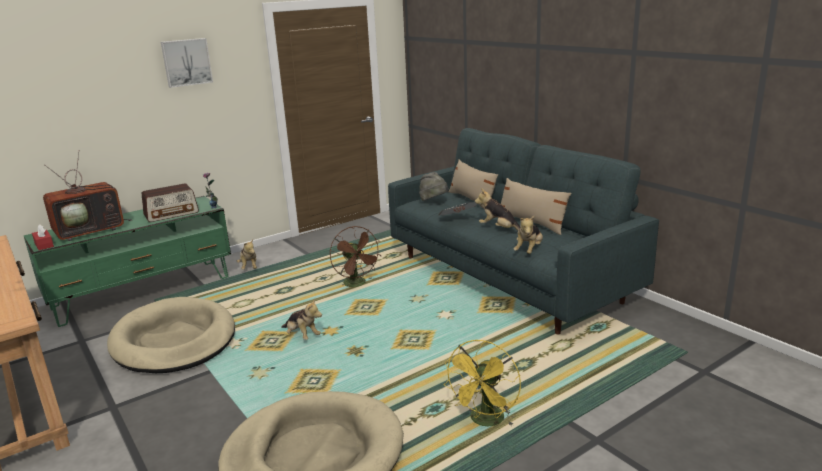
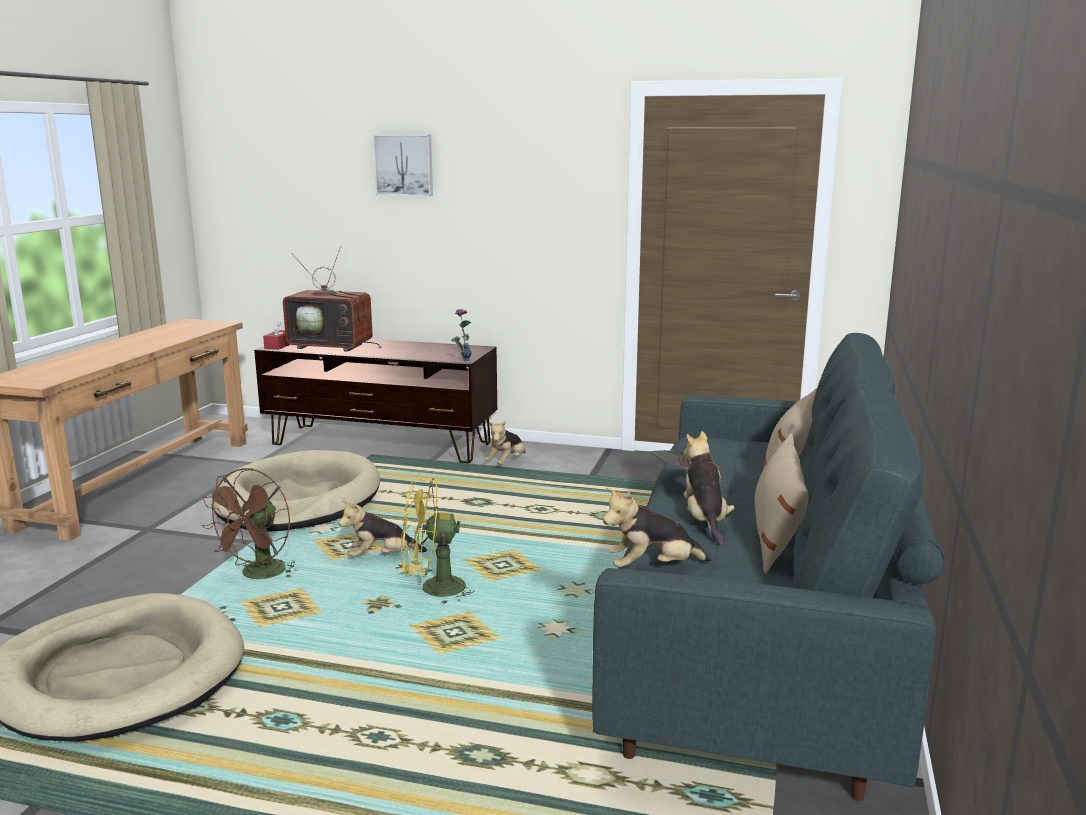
camera: 50 degrees right, 5 degrees down
green tv stand [24,196,231,327] -> brown tv stand [254,339,497,463]
radio [142,184,199,222] -> none
picture [161,38,213,88] -> picture moved to [373,135,433,196]
plush toy [281,298,322,340] -> plush toy turned 75 degrees clockwise [338,500,427,557]
brown fan [330,226,380,287] -> brown fan moved to [202,468,297,579]
grey hat [419,172,449,201] -> none
yellow fan [443,340,521,426] -> yellow fan moved to [401,478,474,604]

